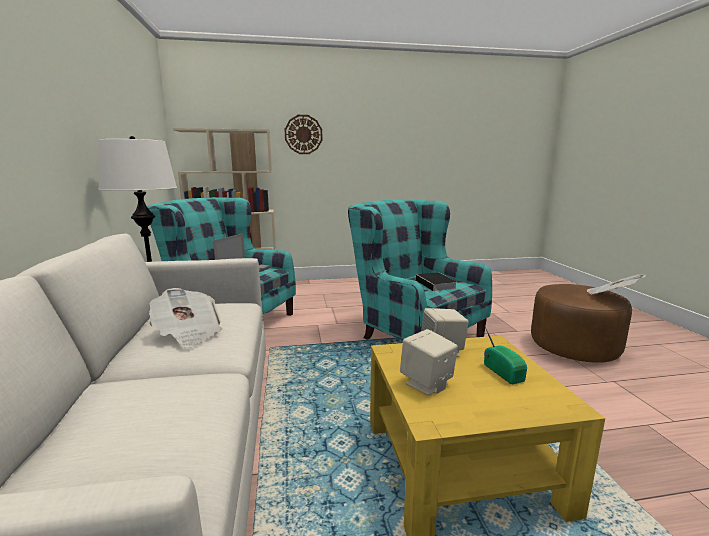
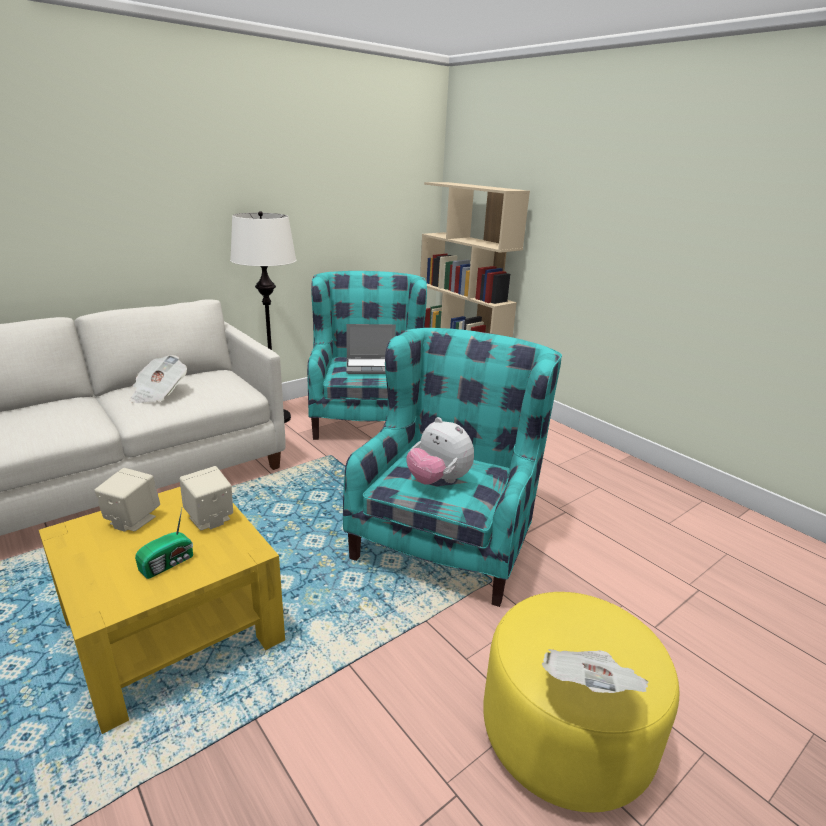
camera: 60 degrees right, 10 degrees up
wall clock [285,115,322,154] -> none
book [416,272,457,291] -> plush toy [407,417,474,485]
brown ottoman [531,284,632,363] -> yellow ottoman [483,592,679,813]

